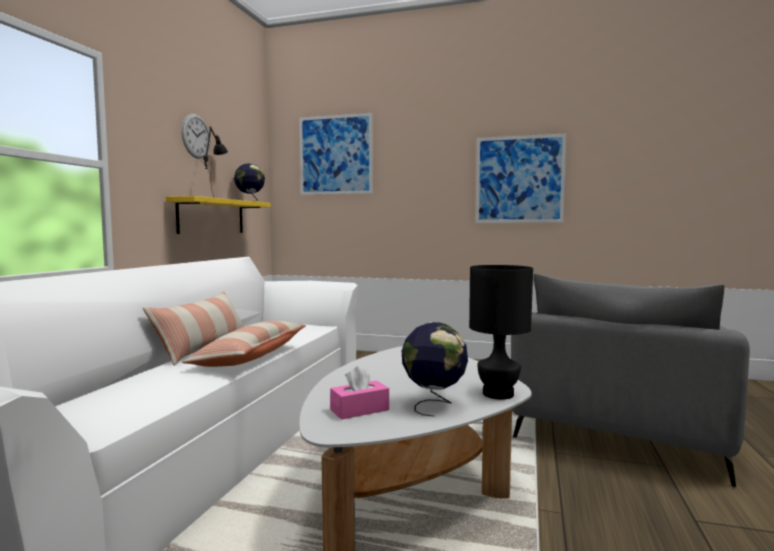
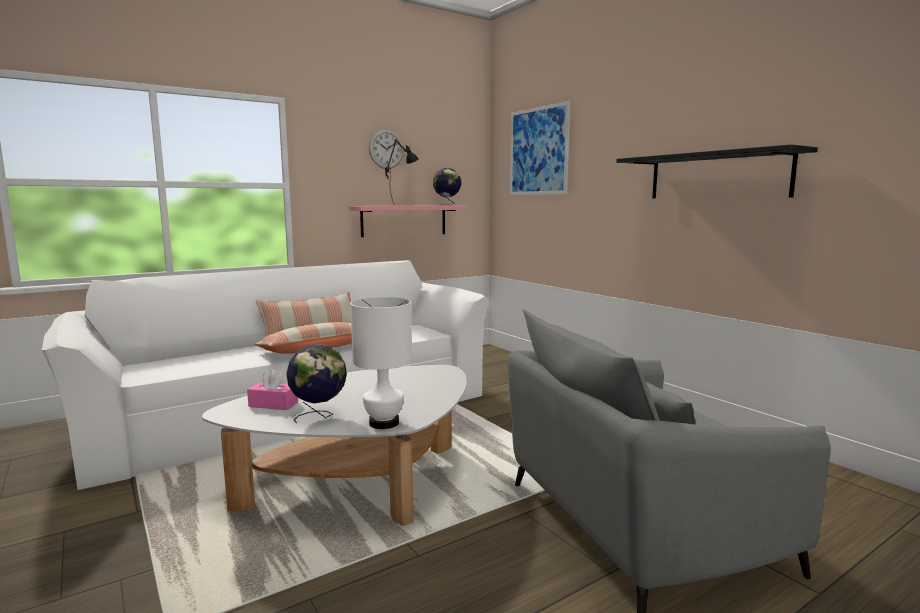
camera: 40 degrees right, 5 degrees up
yellow shelf [166,196,271,234] -> pink shelf [349,205,468,237]
black table lamp [469,265,533,400] -> white table lamp [350,297,412,429]
picture [475,133,567,223] -> black shelf [616,144,818,198]

